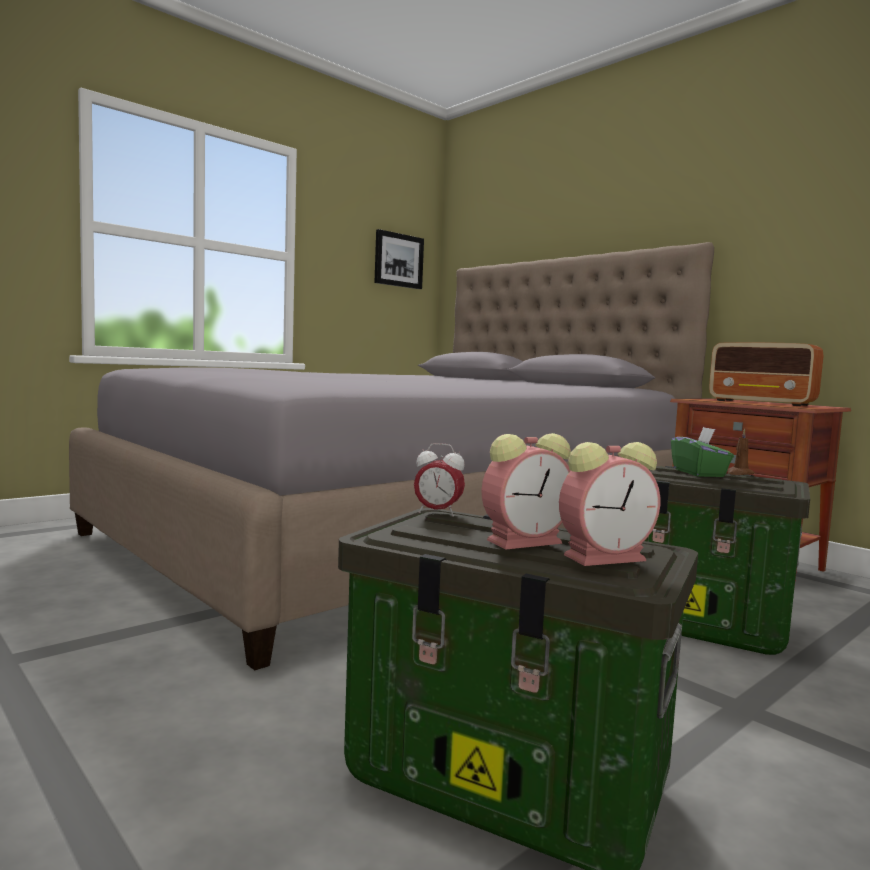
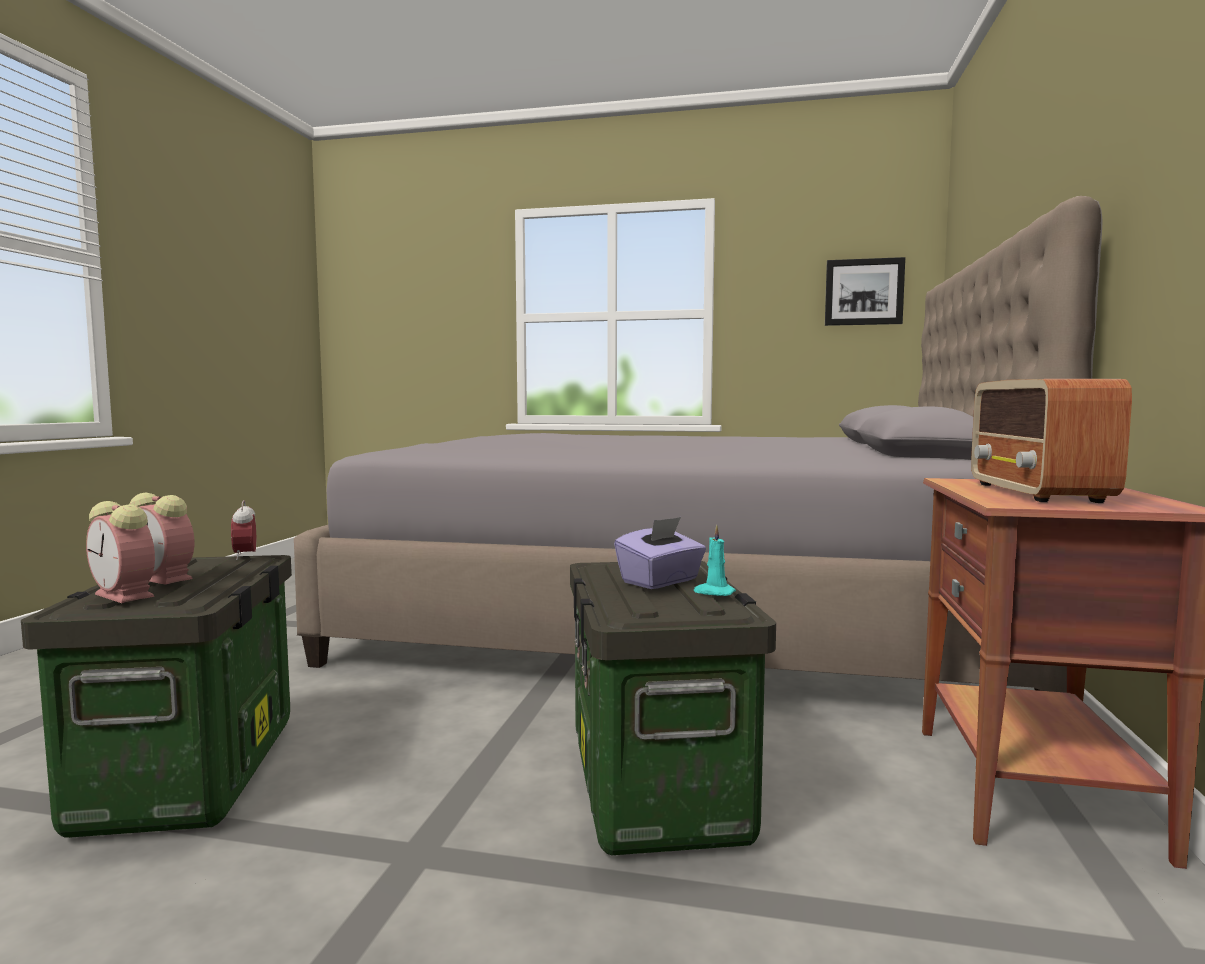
camera: 55 degrees right, 0 degrees up
green tissue box [671,427,734,477] -> purple tissue box [614,517,706,589]
brown candle [727,428,755,475] -> turquoise candle [694,525,736,596]

